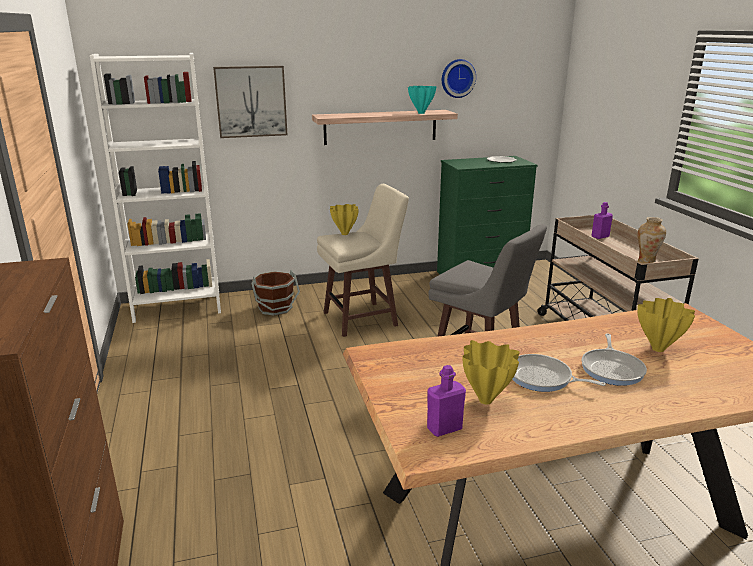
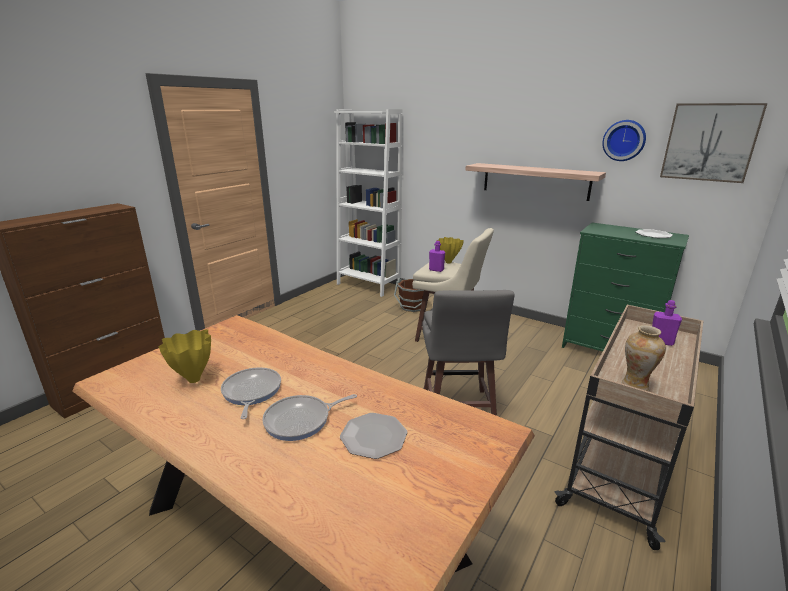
camera: 50 degrees right, 0 degrees up
picture [213,66,287,138] -> picture moved to [660,103,768,183]
turquoise vase [408,86,436,114] -> none
purple bottle [427,365,466,437] -> purple bottle moved to [429,241,445,272]
yellow vase [637,298,695,352] -> plate [340,413,407,459]

